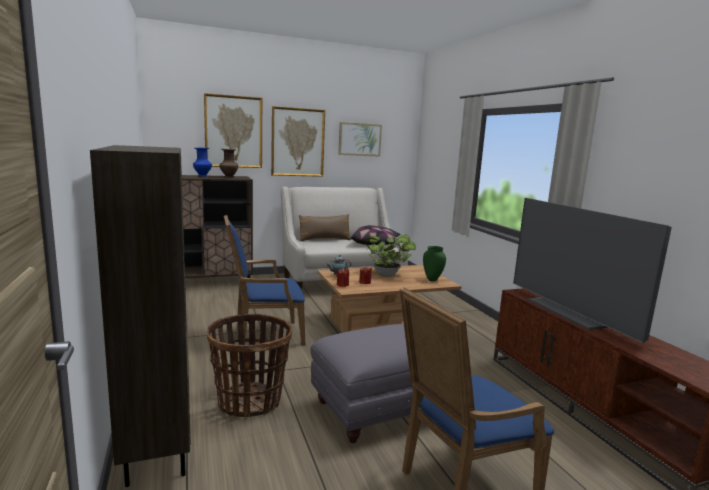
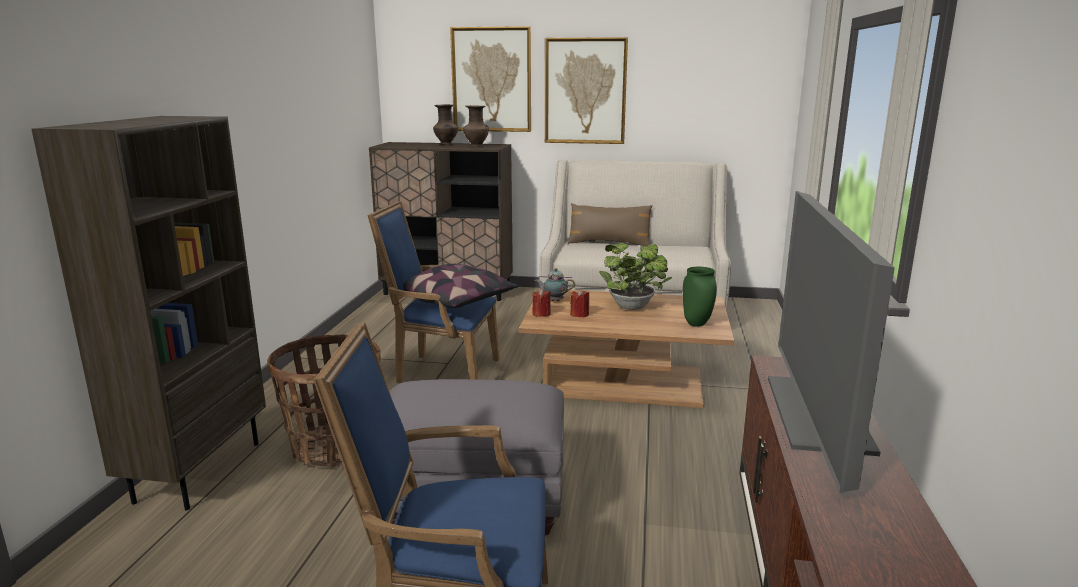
camera: 30 degrees right, 5 degrees up
blue vase [193,148,212,177] -> brown vase [433,104,458,145]
picture [338,122,382,157] -> none
pillow [350,225,401,245] -> pillow moved to [403,264,518,308]

